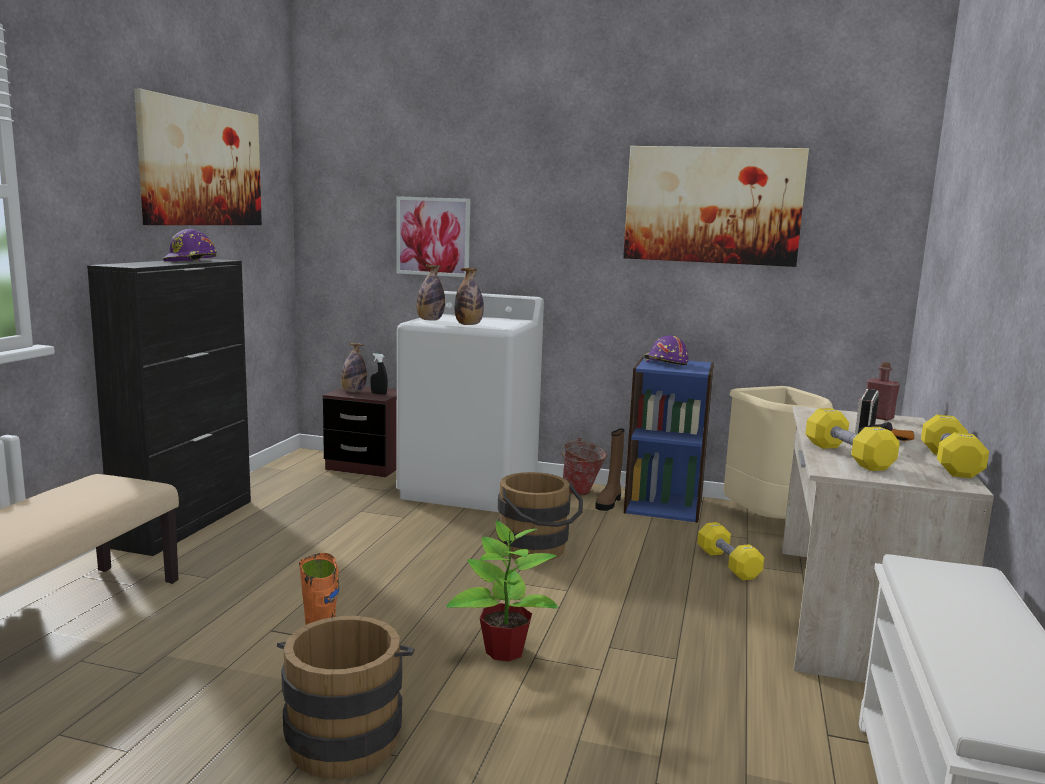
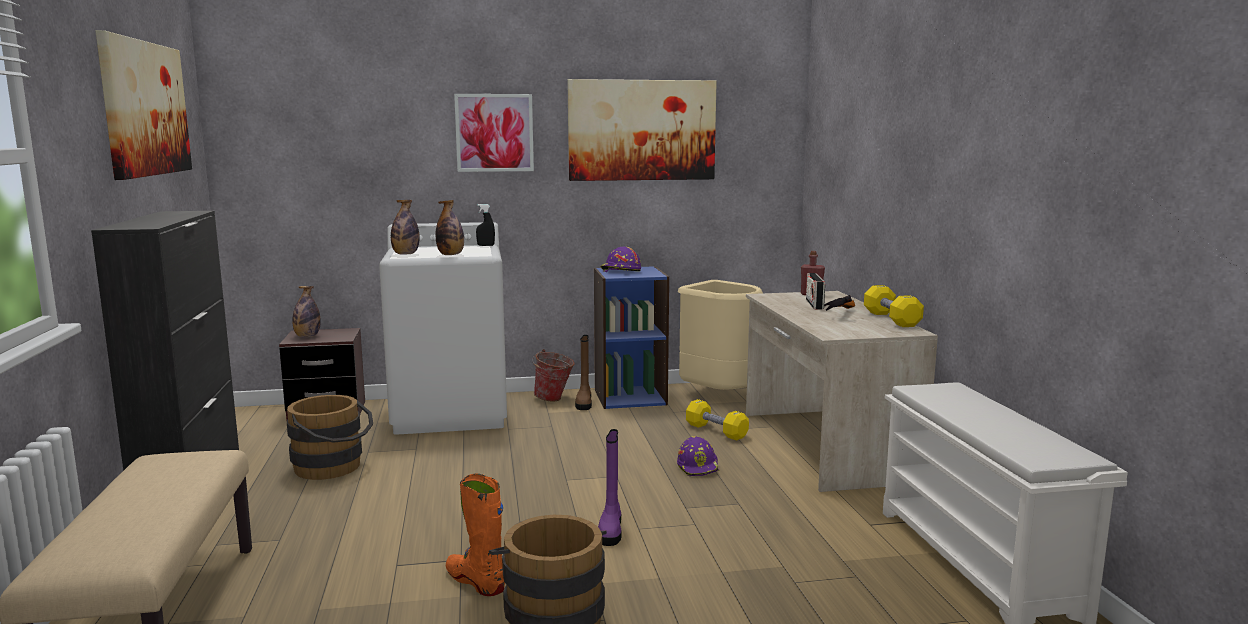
camera: 25 degrees left, 0 degrees up
purple hard hat [163,229,217,262] -> purple hard hat moved to [677,436,720,476]
black spray bottle [371,353,388,395] -> black spray bottle moved to [476,204,495,246]
picture [396,196,470,277] -> picture moved to [454,94,534,172]
potted plant [446,521,558,661] -> purple boot [598,429,622,546]
brown bucket [497,472,583,561] -> brown bucket moved to [287,395,373,480]
yellow dumbbell [806,408,900,471] -> none

